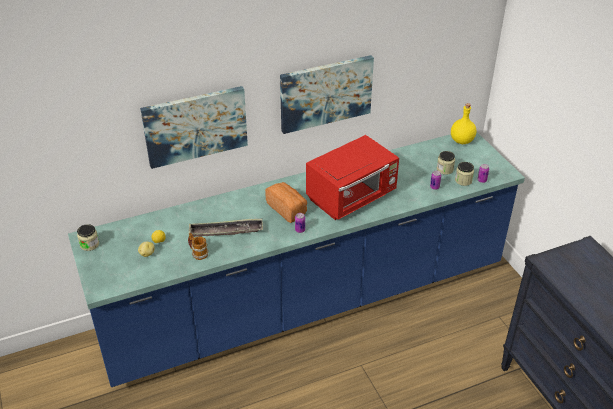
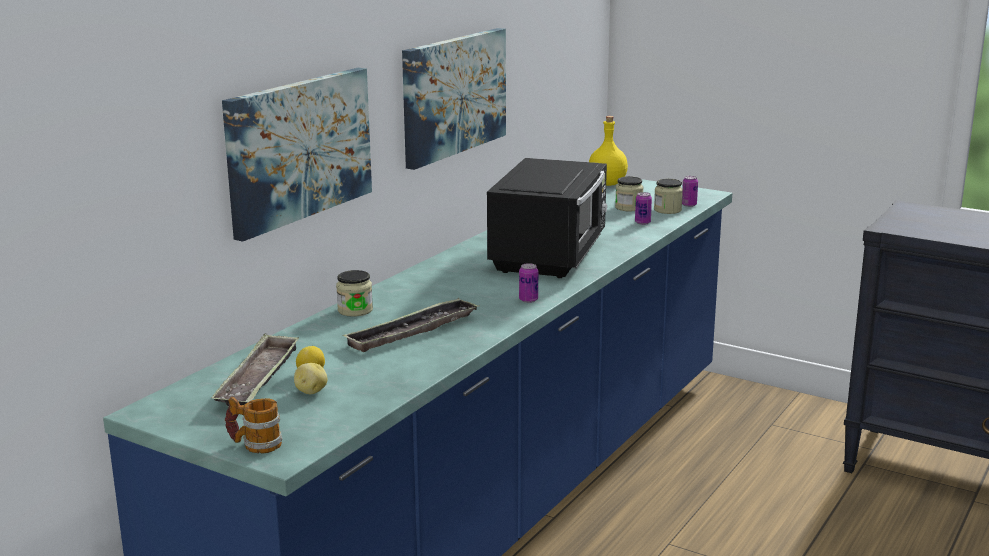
camera: 35 degrees left, 20 degrees down
jar [77,224,99,251] -> jar moved to [336,270,373,317]
mug [188,233,208,260] -> mug moved to [225,397,283,454]
bread [265,182,307,223] -> none
red microwave [306,135,399,220] -> black microwave [487,158,607,278]
none -> tray [212,334,299,406]

